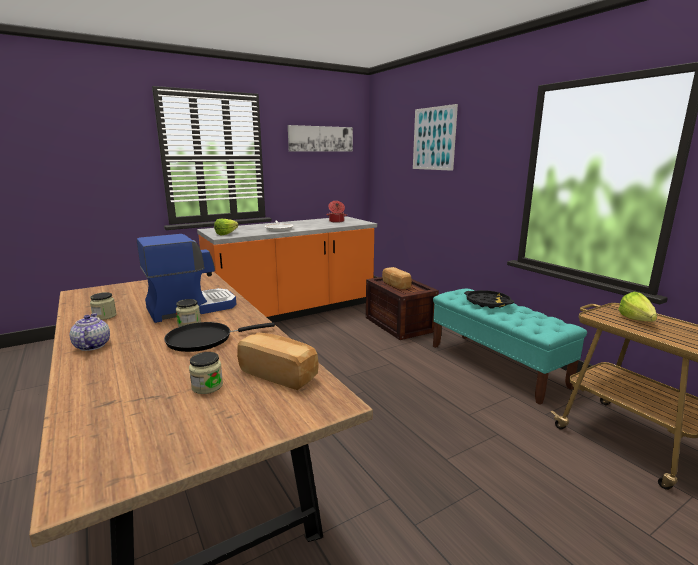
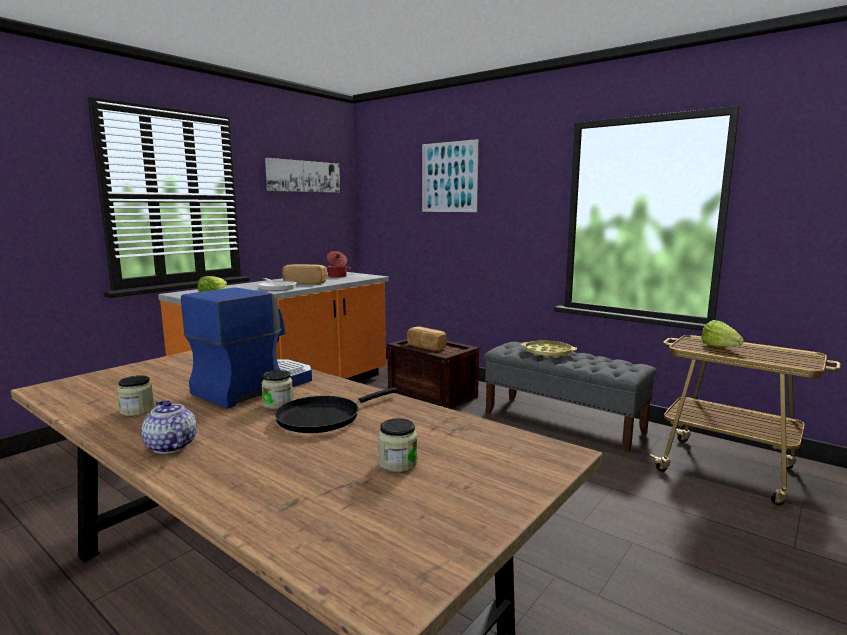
camera: 20 degrees left, 5 degrees down
bread [237,333,319,390] -> bread moved to [282,264,328,284]
turquoise bench [433,288,587,405] -> grey bench [484,342,657,453]
black tray [464,290,514,309] -> yellow tray [521,340,577,358]

